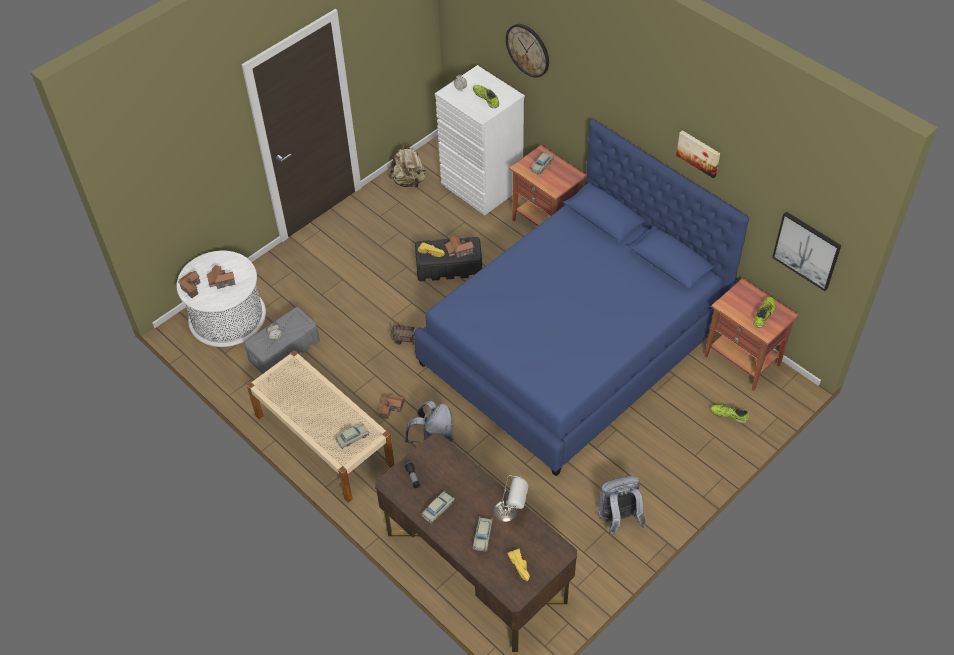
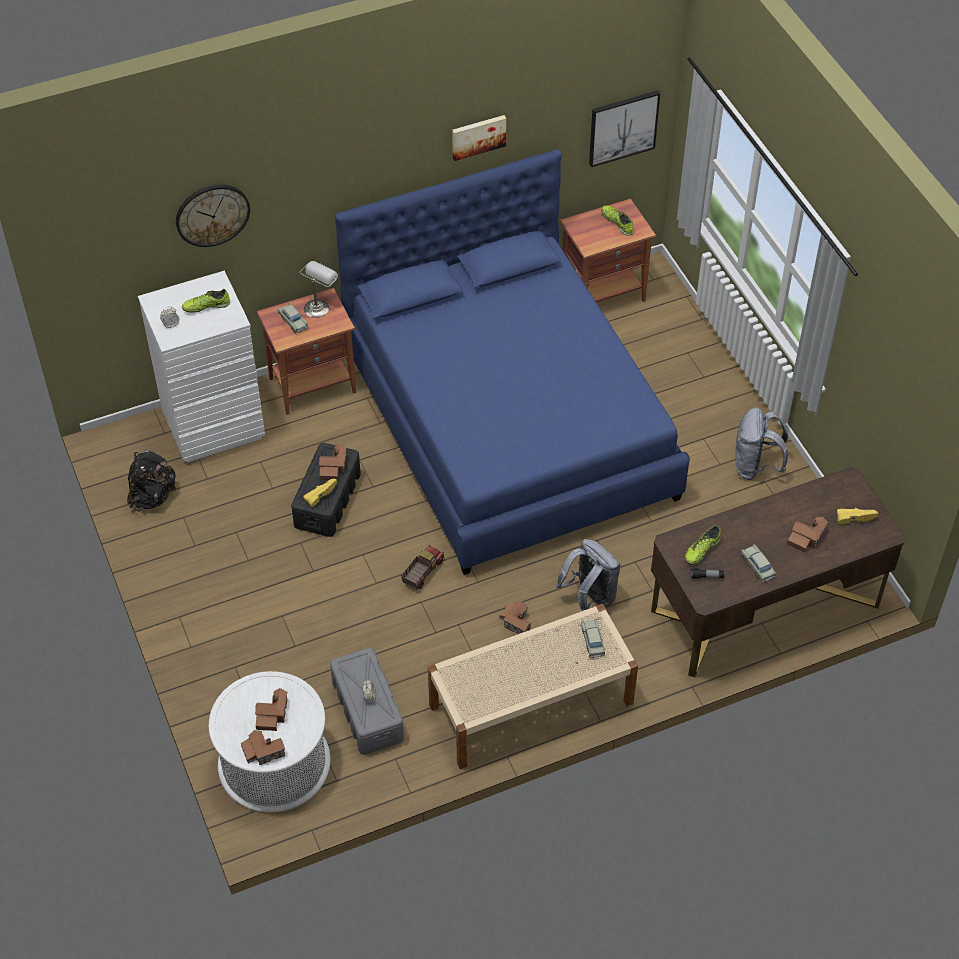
camera: 70 degrees left, 0 degrees up
beige backpack [389,144,426,188] -> black backpack [127,450,177,511]
beige toy car [473,517,493,551] -> toy house [787,517,828,553]
white table lamp [493,475,529,522] -> white table lamp moved to [299,261,338,318]
shoe [710,405,749,423] -> shoe moved to [685,525,721,565]

